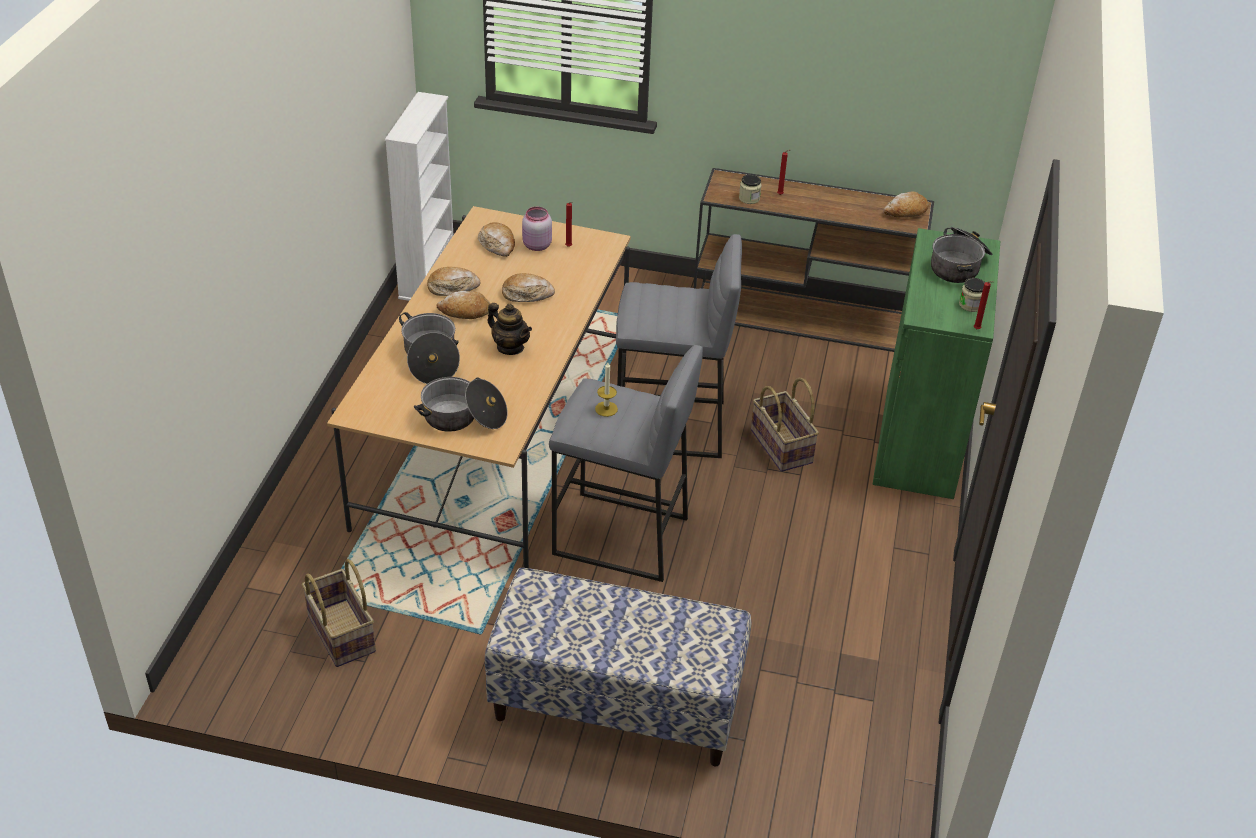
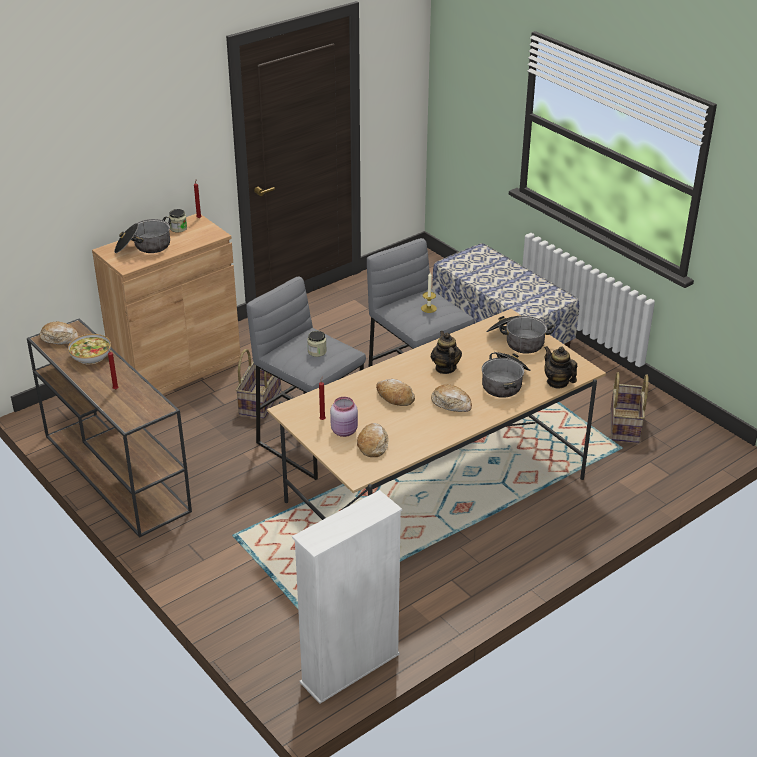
camera: 140 degrees left, 5 degrees down
bread [427,267,481,296] -> none
jar [739,175,762,204] -> jar moved to [307,331,327,357]
green cabinet [873,228,1000,499] -> brown cabinet [92,213,241,394]
none -> bowl [68,334,111,364]
none -> teapot [544,346,577,388]

